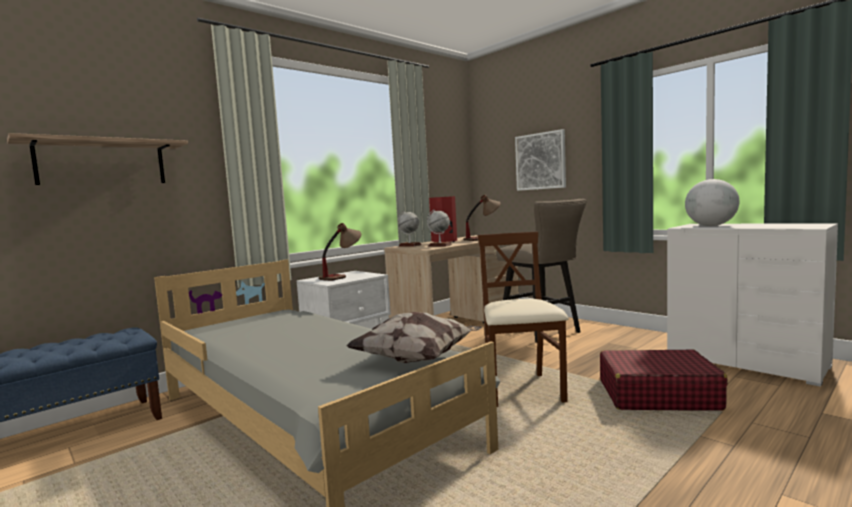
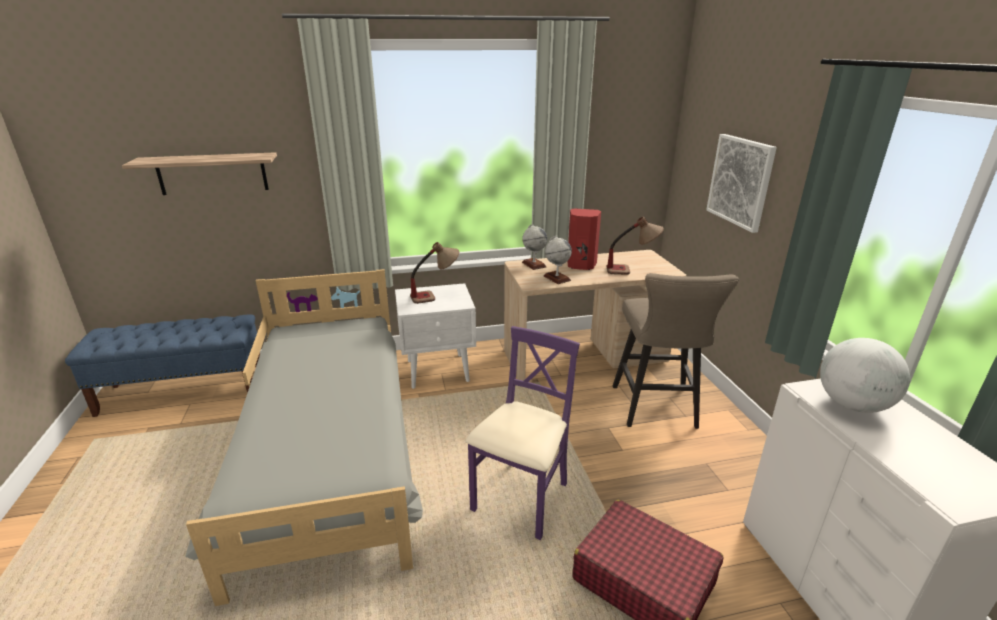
camera: 30 degrees right, 20 degrees up
pillow [346,312,482,363] -> none
brown chair [478,232,569,407] -> purple chair [465,326,580,540]

